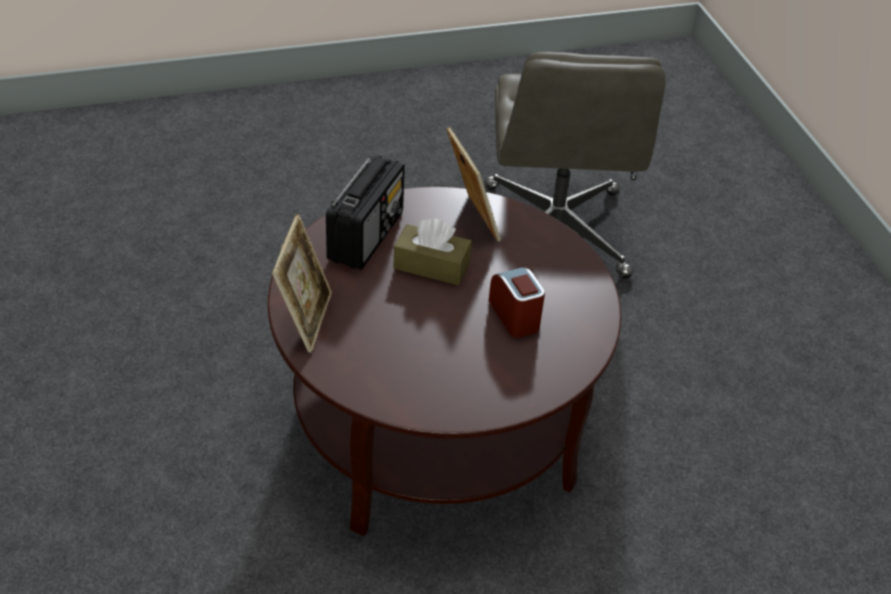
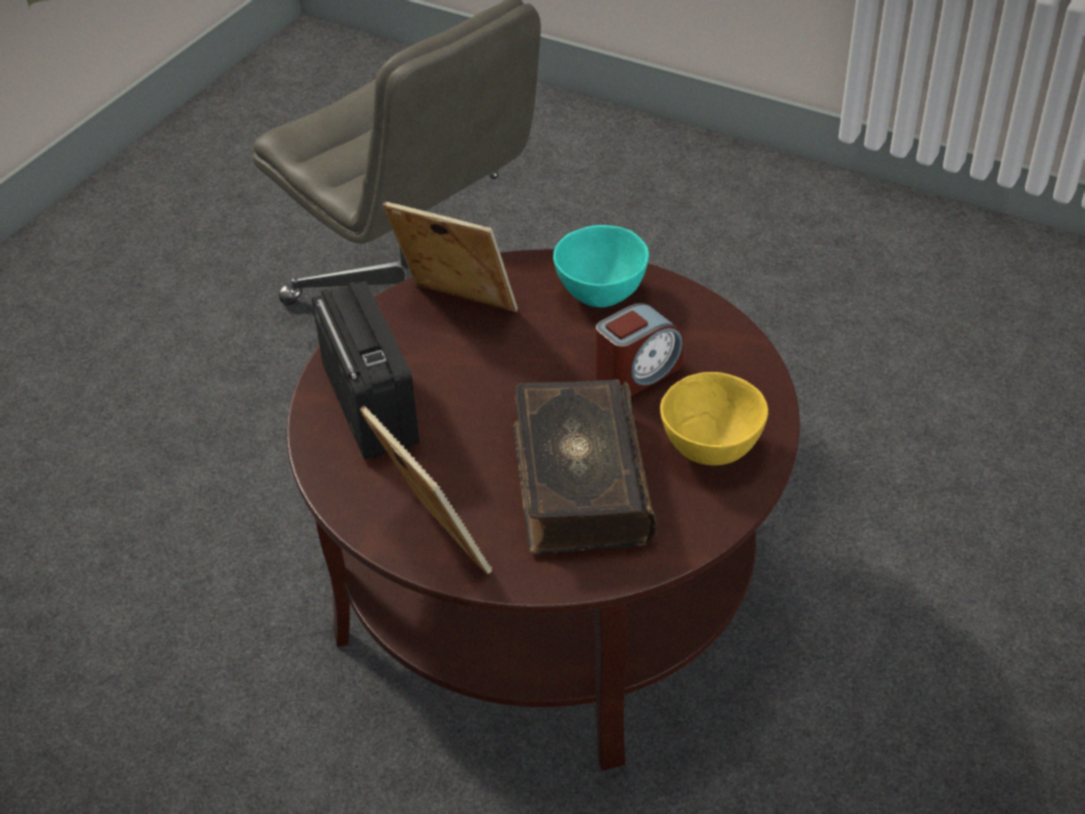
camera: 40 degrees left, 0 degrees up
brown tissue box [393,218,472,285] -> none
alarm clock [489,267,545,338] -> alarm clock turned 120 degrees clockwise [596,303,683,396]
none -> book [513,379,656,554]
none -> turquoise bowl [553,225,649,307]
none -> yellow bowl [660,372,768,466]

